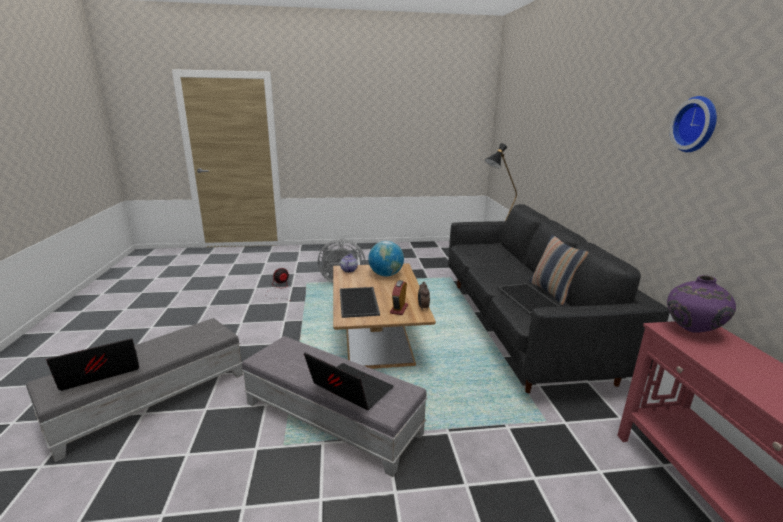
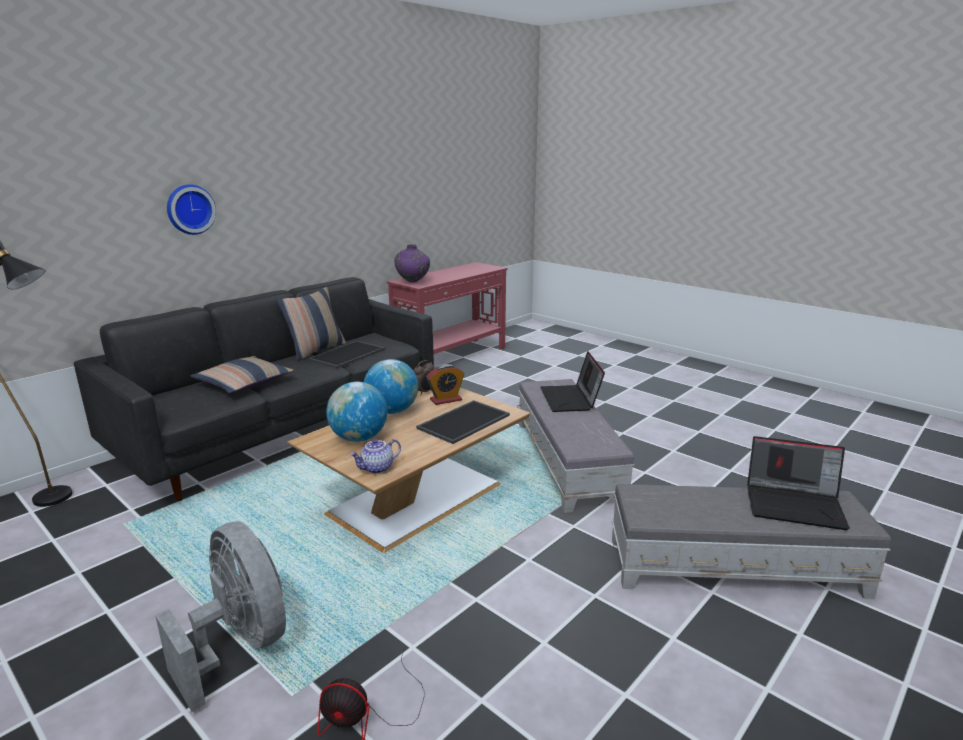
camera: 130 degrees left, 0 degrees up
wall clock [669,96,717,152] -> wall clock moved to [167,184,216,235]
none -> pillow [190,356,294,393]
none -> globe [364,359,418,414]

